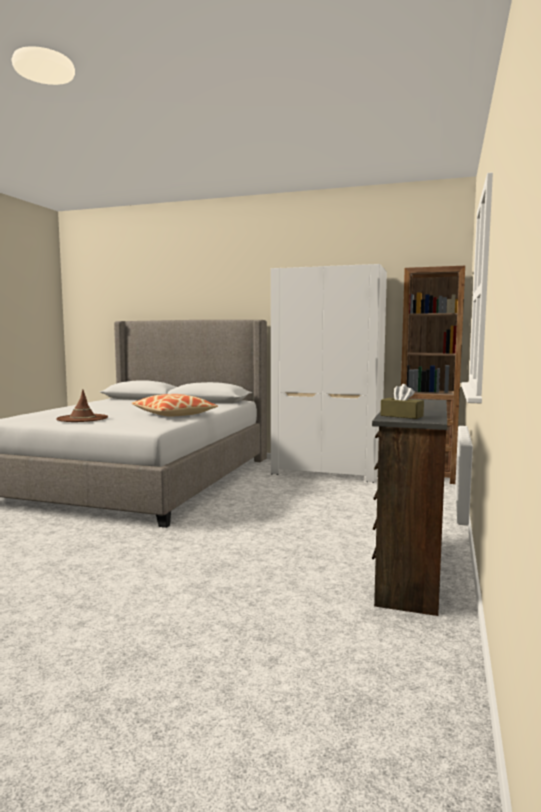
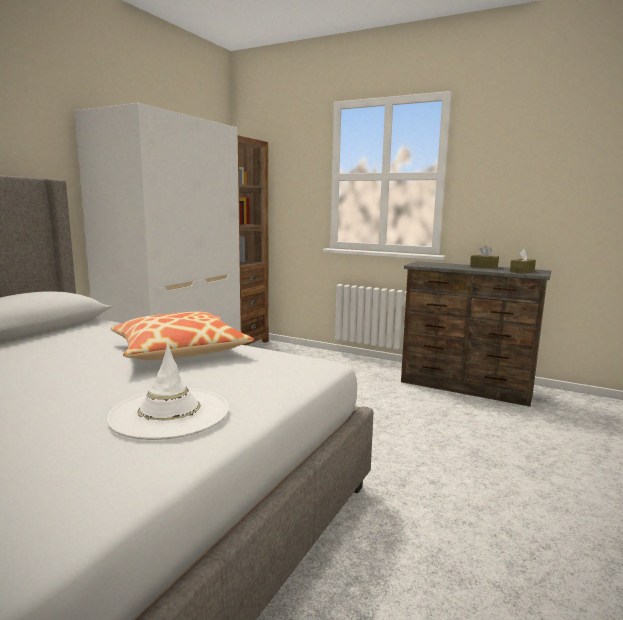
camera: 80 degrees left, 5 degrees up
brown hat [56,389,108,422] -> white hat [107,344,229,440]
none -> brown tissue box [470,245,499,268]

